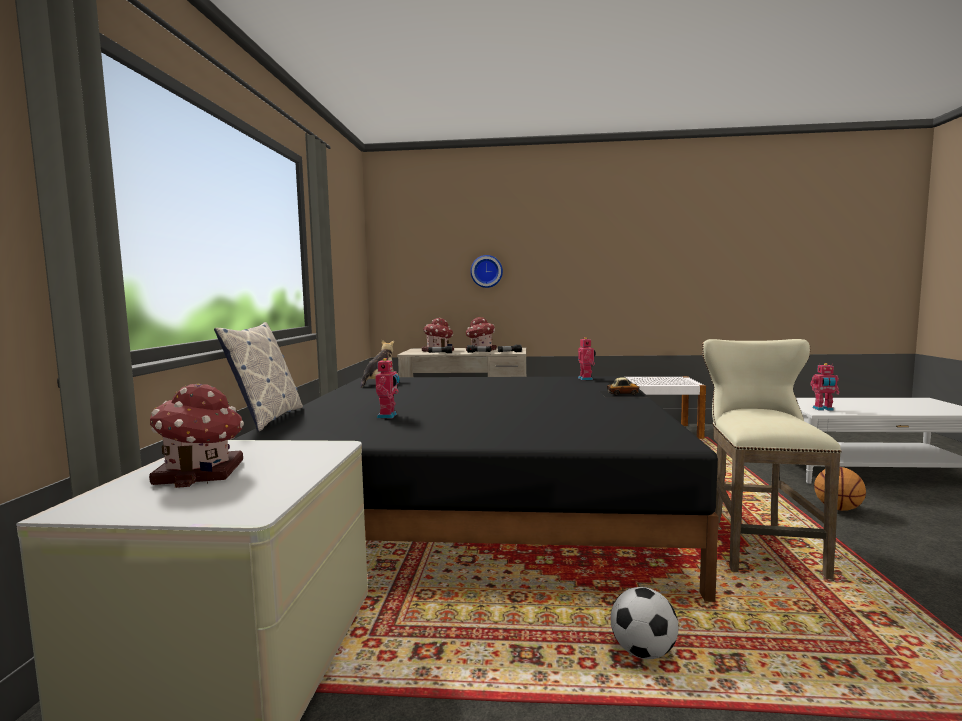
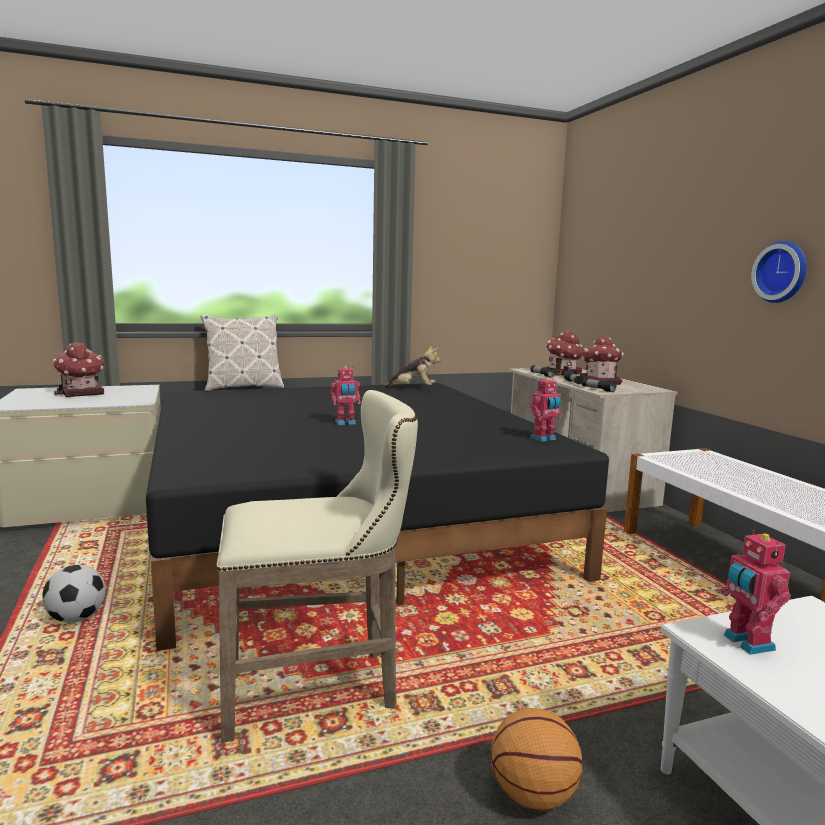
camera: 65 degrees right, 5 degrees up
toy robot [375,358,400,418] -> toy robot moved to [330,366,360,425]
wall clock [471,255,503,288] -> wall clock moved to [751,241,807,303]
toy car [599,377,649,398] -> none

